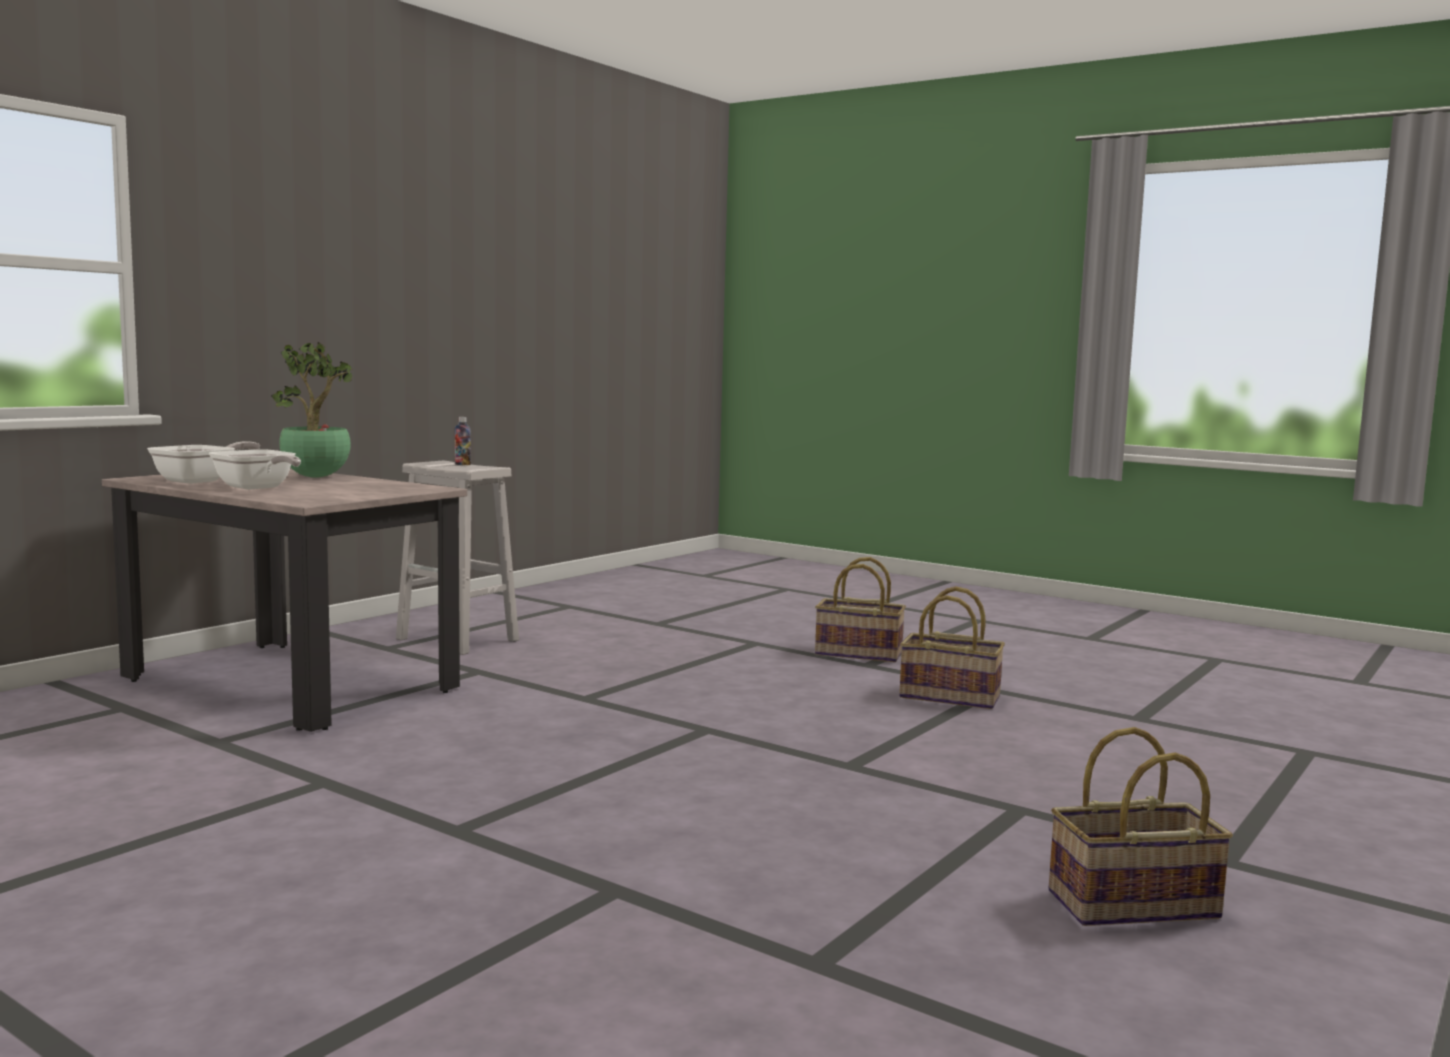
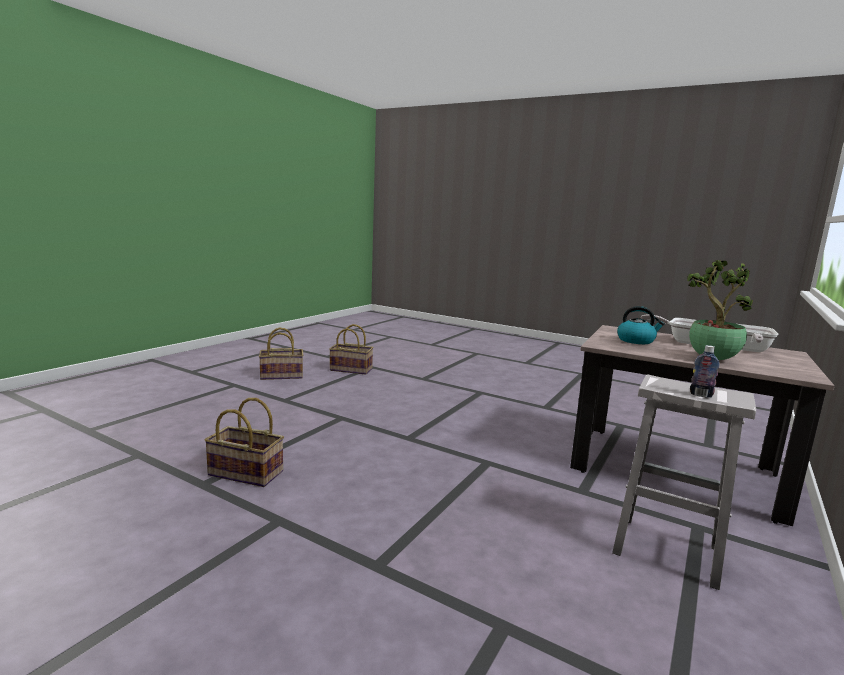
camera: 175 degrees right, 5 degrees up
basket [815,557,906,662] -> basket moved to [329,324,374,375]
none -> kettle [617,306,665,344]

